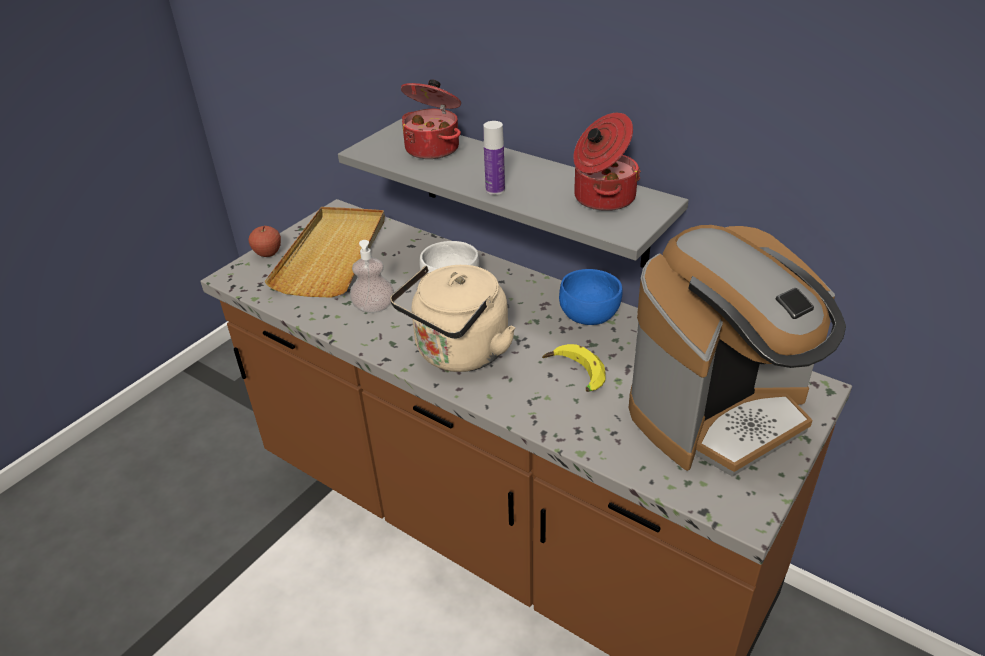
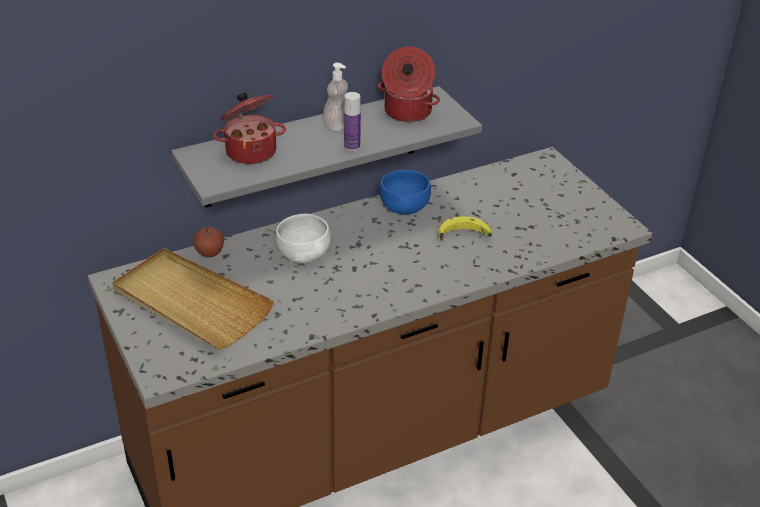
camera: 65 degrees left, 0 degrees up
apple [249,226,281,257] -> apple moved to [193,227,224,257]
soap dispenser [350,240,394,313] -> soap dispenser moved to [323,63,348,132]
beige kettle [390,265,515,372] -> none
coffee machine [629,225,846,477] -> none

